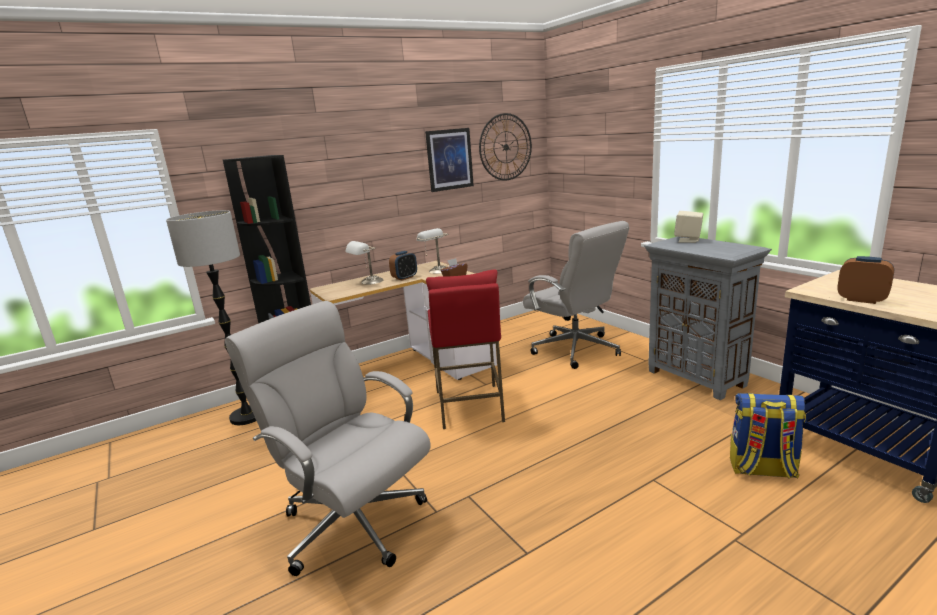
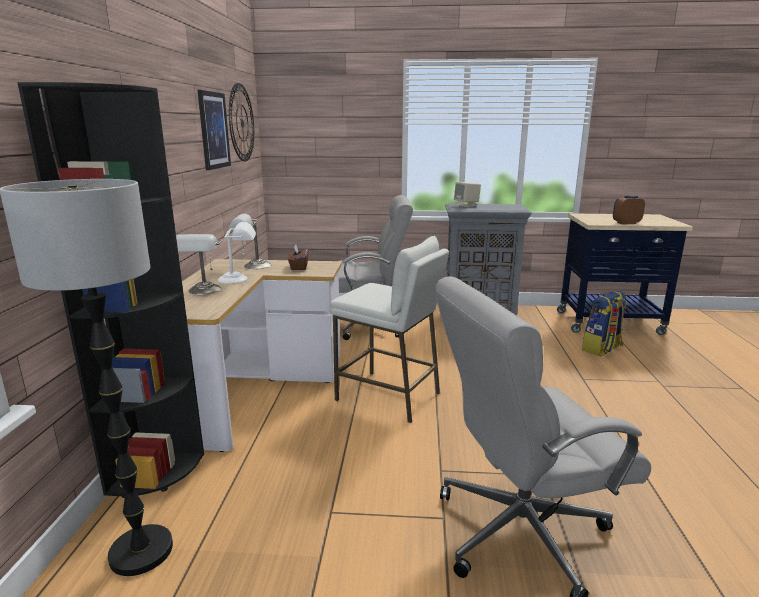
camera: 55 degrees left, 0 degrees up
alarm clock [389,251,417,281] -> white table lamp [218,222,256,283]
red stool [426,270,505,429] -> white stool [330,236,449,423]

